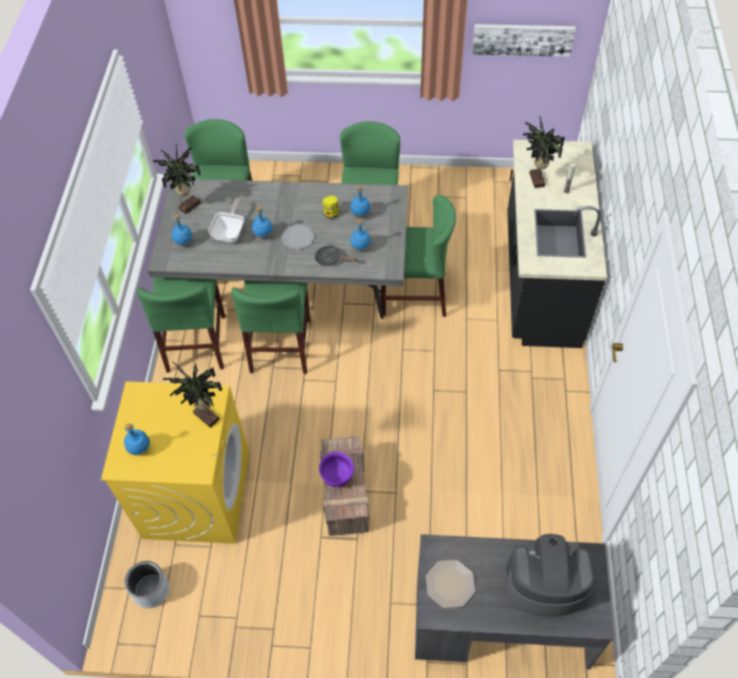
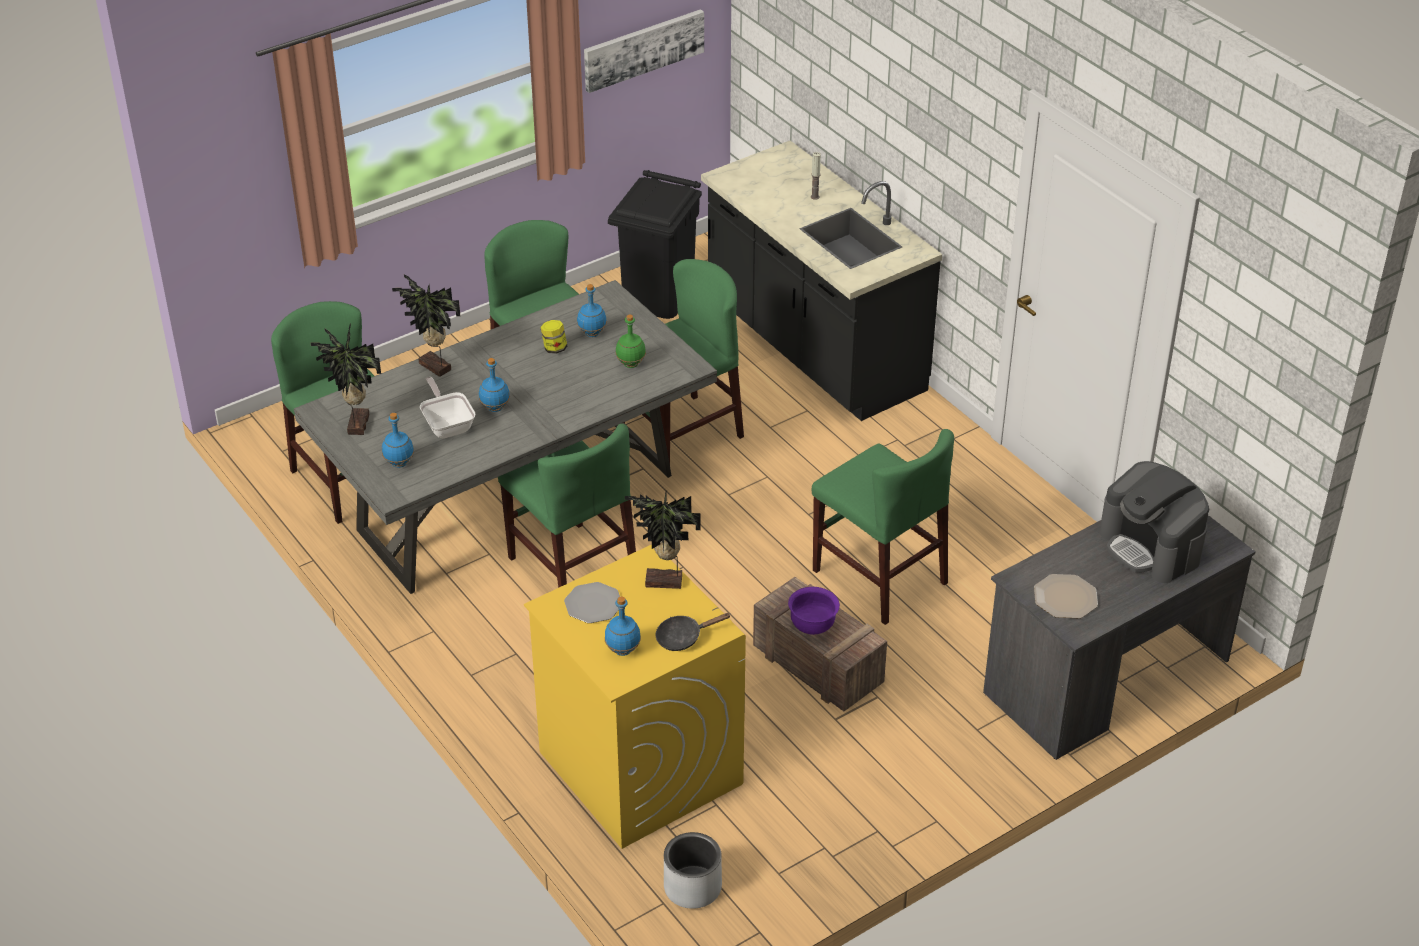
camera: 40 degrees left, 15 degrees down
green chair [137,277,225,373] -> green chair moved to [812,429,954,625]
plate [281,224,315,250] -> plate moved to [564,582,620,623]
black frying pan [315,245,358,266] -> black frying pan moved to [656,613,730,651]
blue bottle [350,219,371,251] -> green bottle [616,315,646,368]
coffee machine [506,534,595,617] -> coffee machine turned 90 degrees counterclockwise [1100,461,1209,583]
potted plant [523,116,565,188] -> potted plant moved to [392,274,460,377]
none -> black trash can [608,170,702,319]

